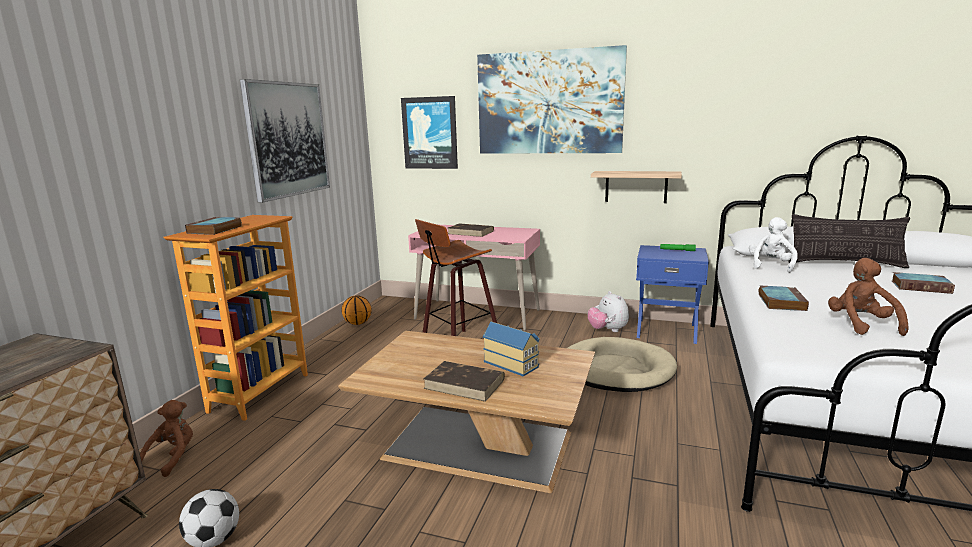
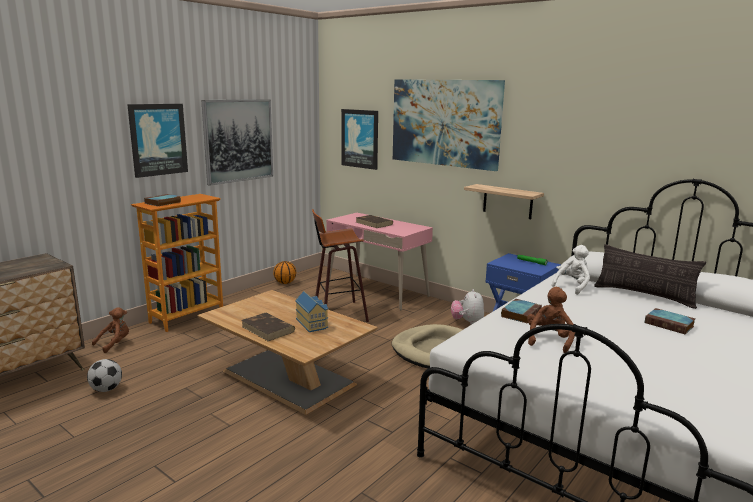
camera: 20 degrees right, 0 degrees up
none -> picture [127,104,188,178]

